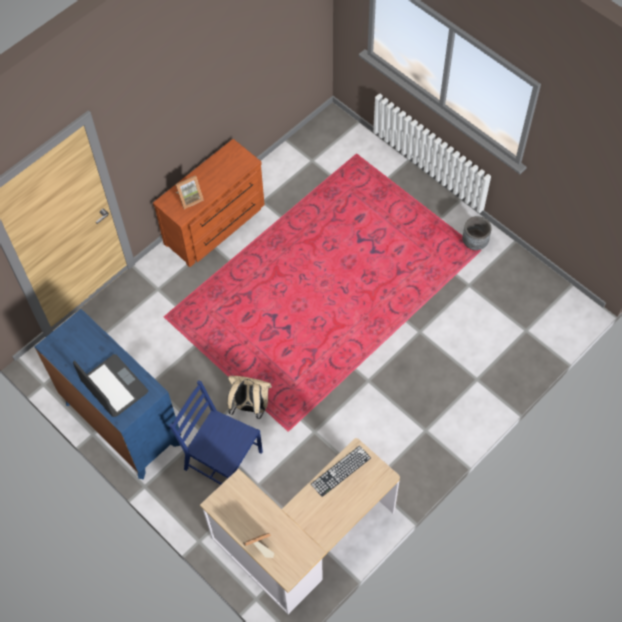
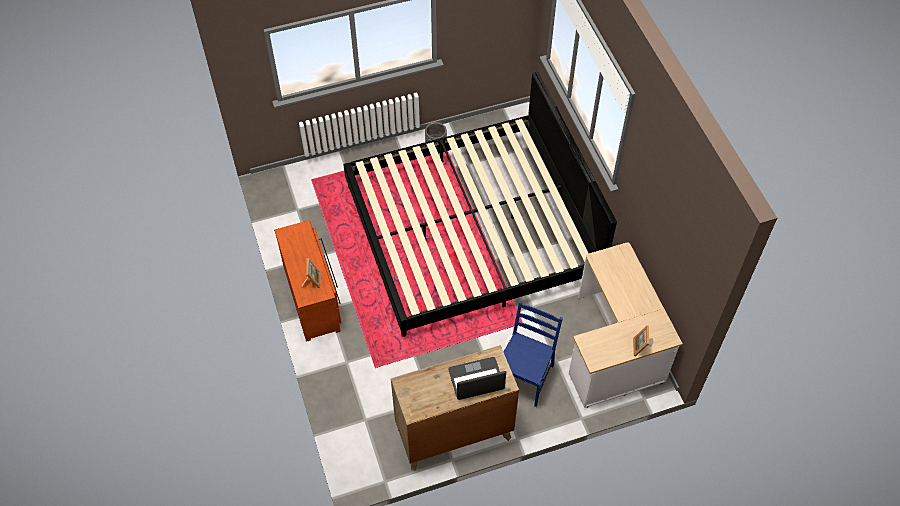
camera: 65 degrees left, 5 degrees down
blue dresser [34,309,181,479] -> brown dresser [391,345,519,471]
blue chair [169,380,263,485] -> blue chair turned 150 degrees clockwise [504,301,563,407]
beige backpack [227,376,272,419] -> none
keyboard [311,445,371,497] -> none
none -> bed [344,72,617,337]

